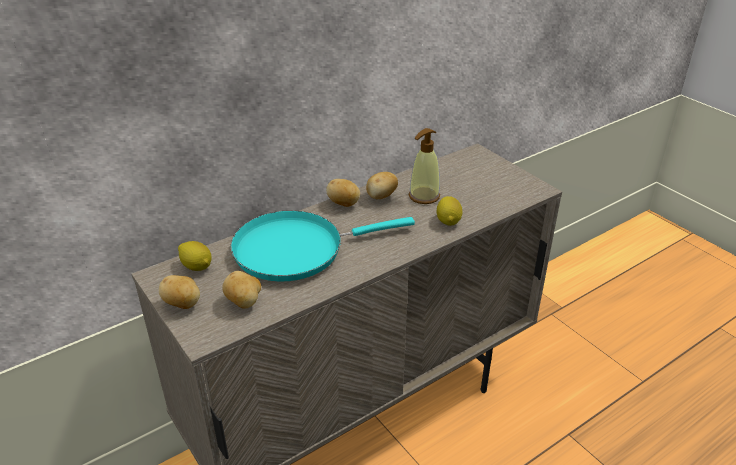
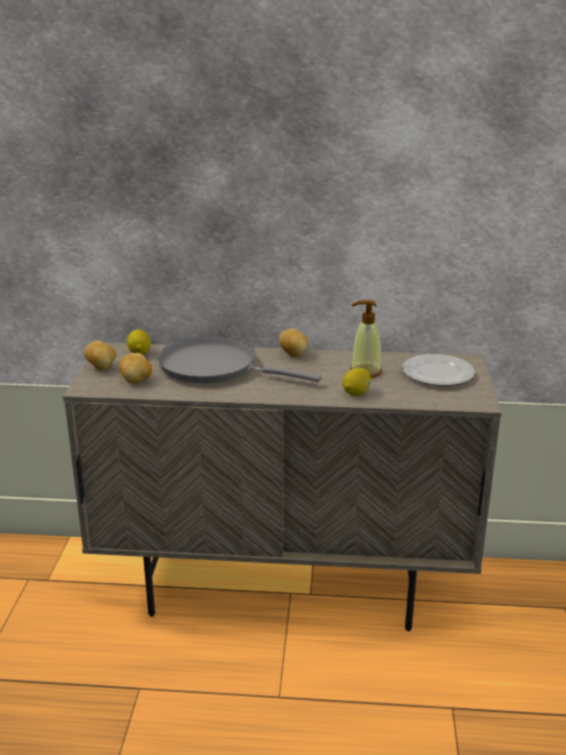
camera: 40 degrees right, 10 degrees down
turquoise frying pan [231,210,415,282] -> grey frying pan [157,336,321,383]
potato [366,172,398,199] -> none
none -> plate [402,354,475,386]

